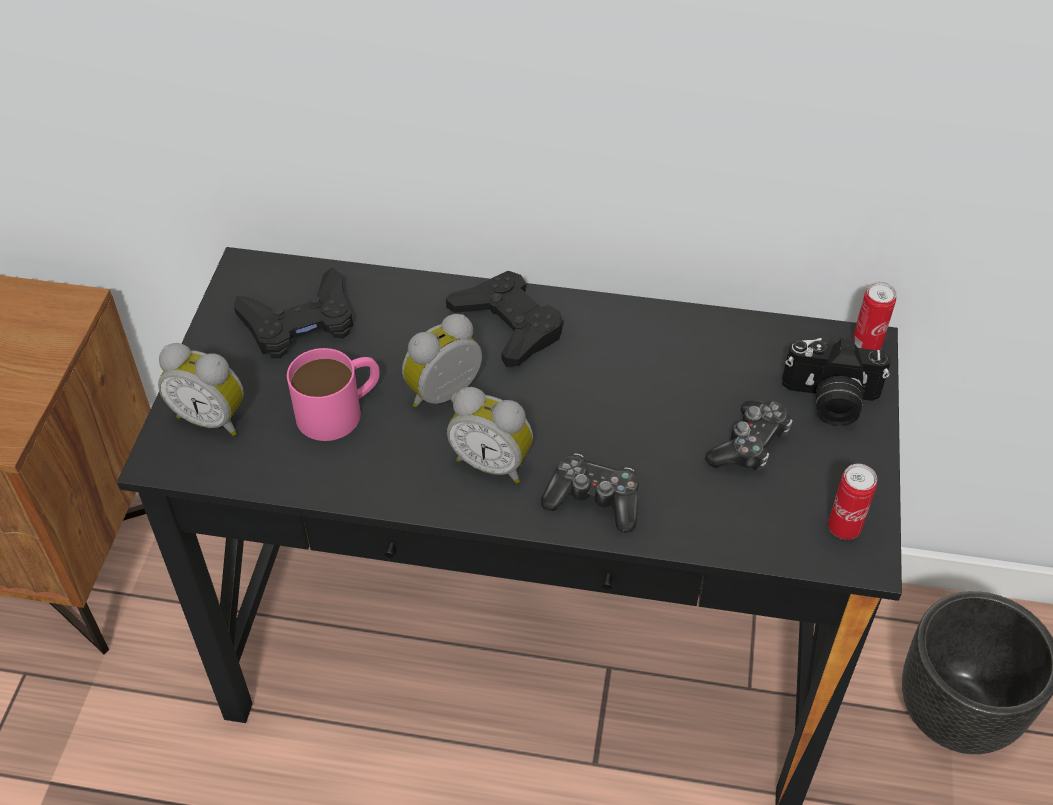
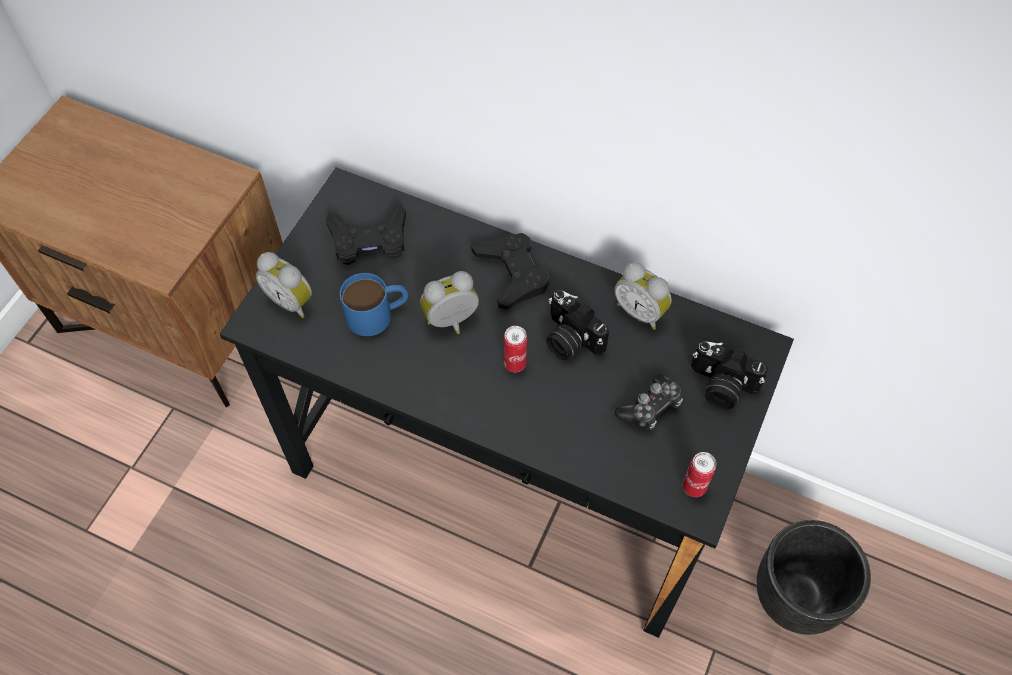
camera: 15 degrees right, 10 degrees up
pink mug [287,348,380,441] -> blue mug [340,273,408,336]
alarm clock [447,387,533,483] -> alarm clock moved to [614,262,672,330]
game controller [541,453,639,533] -> none
can [853,282,897,350] -> can moved to [504,326,527,372]
none -> camera [546,290,609,360]

